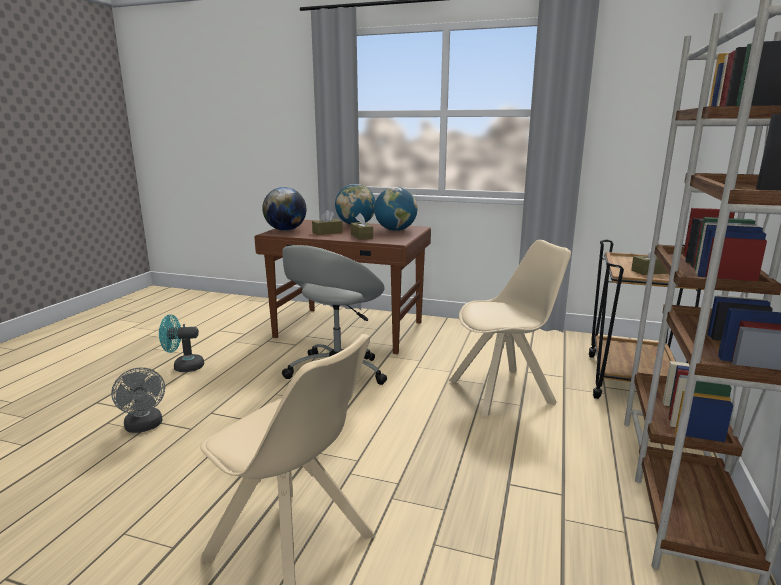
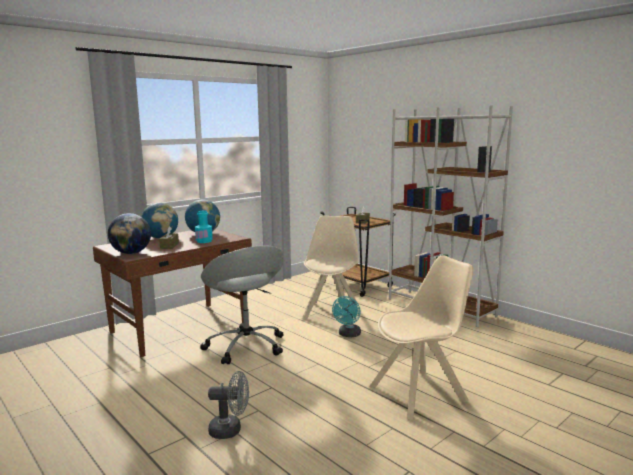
camera: 60 degrees left, 5 degrees down
turquoise fan [159,314,204,372] -> turquoise fan moved to [332,296,361,337]
brown tissue box [351,213,373,240] -> turquoise bottle [195,211,213,243]

